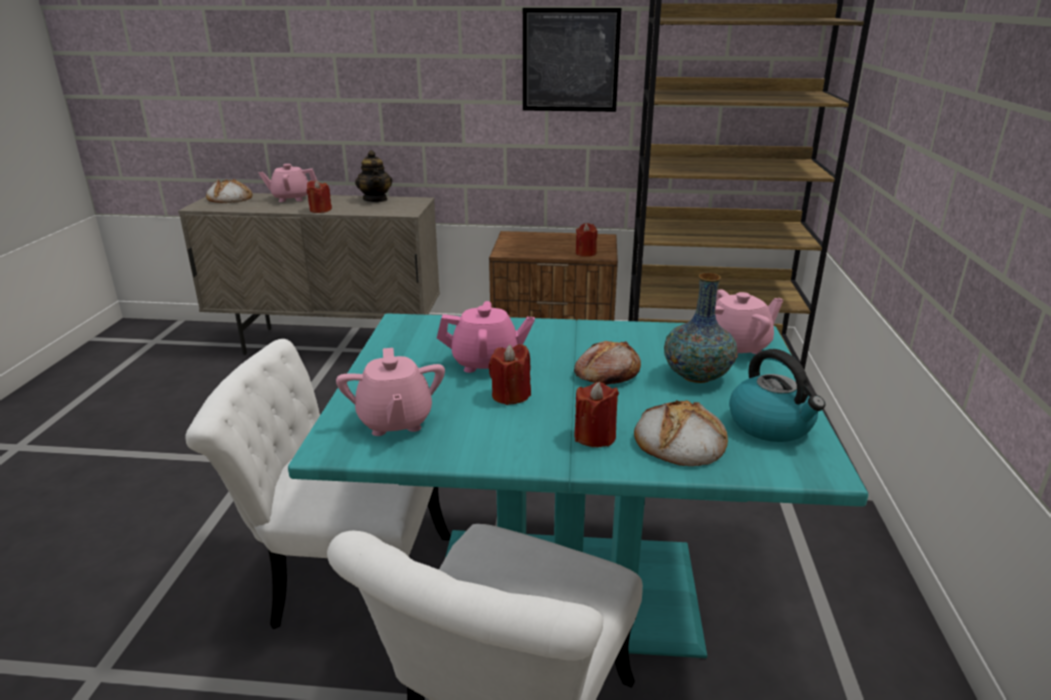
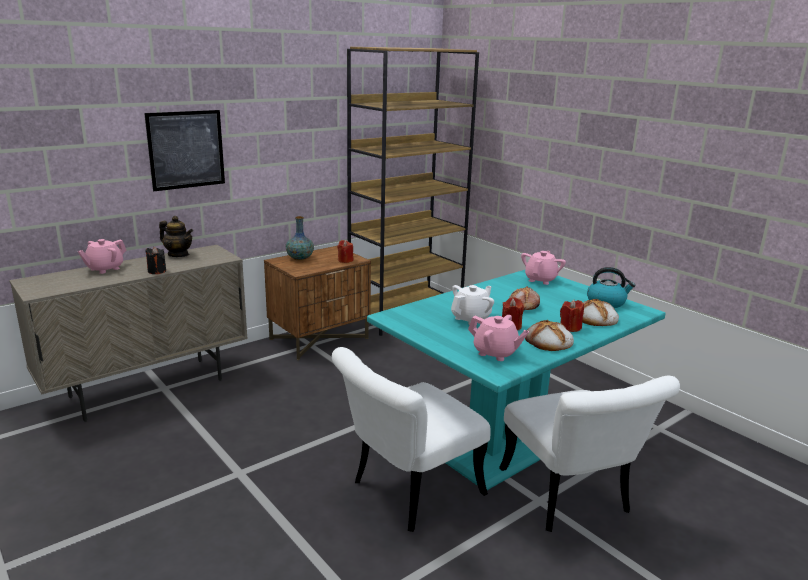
camera: 45 degrees left, 5 degrees down
bread [206,179,252,203] -> bread moved to [525,320,574,351]
red candle [307,180,332,213] -> black candle [145,247,166,274]
pink teapot [437,301,535,373] -> white teapot [451,285,494,325]
picture [523,8,621,112] -> picture moved to [144,110,225,191]
vase [664,273,737,383] -> vase moved to [286,216,314,260]

